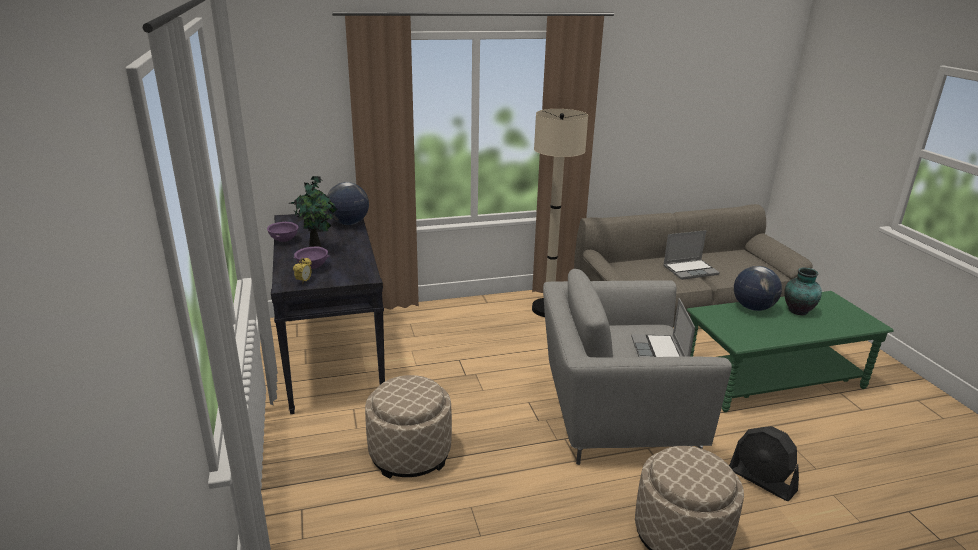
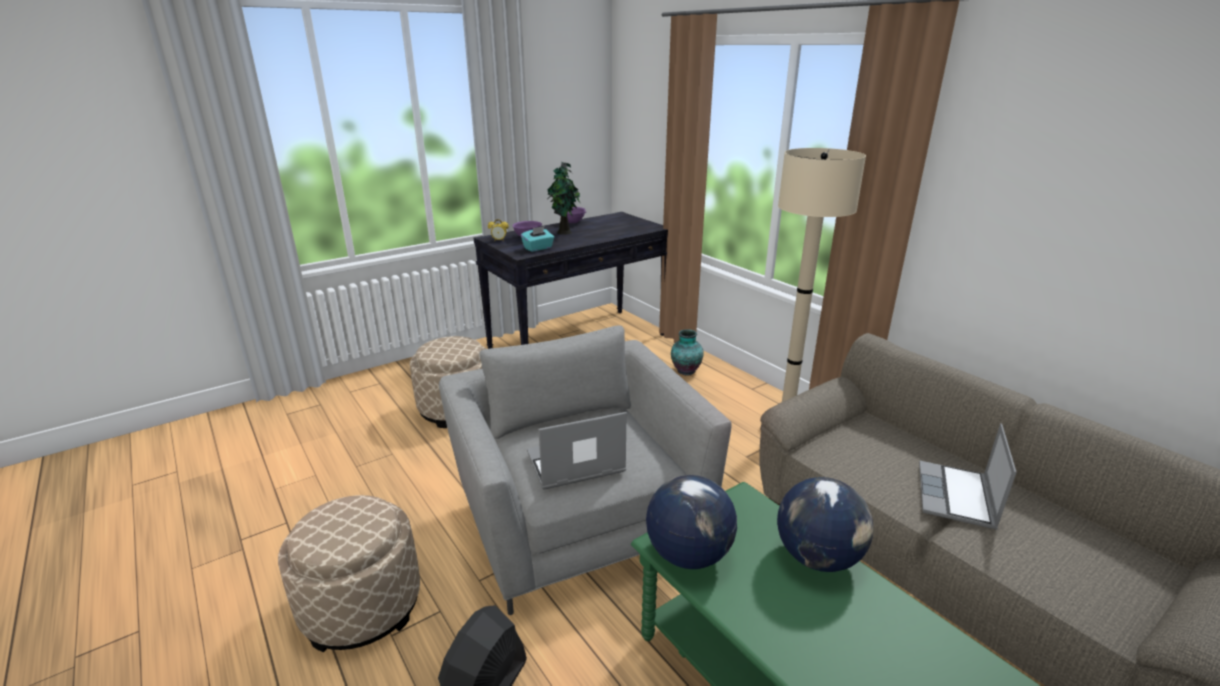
camera: 70 degrees right, 0 degrees up
globe [327,182,369,225] -> globe moved to [646,475,737,569]
laptop [663,230,720,280] -> laptop turned 60 degrees clockwise [919,423,1017,529]
vase [784,268,822,315] -> vase moved to [671,329,704,376]
none -> turquoise tissue box [521,226,554,252]

